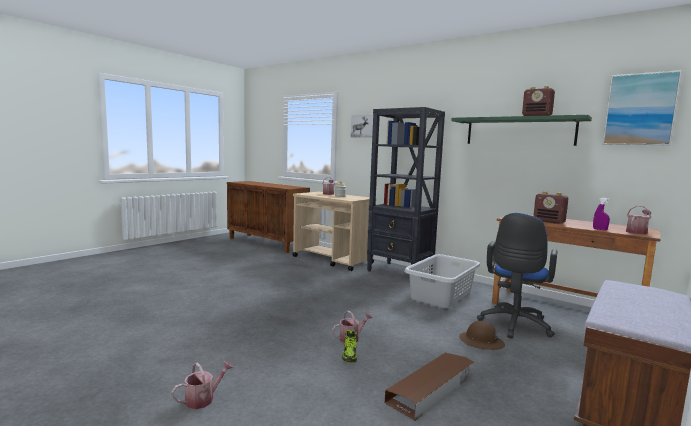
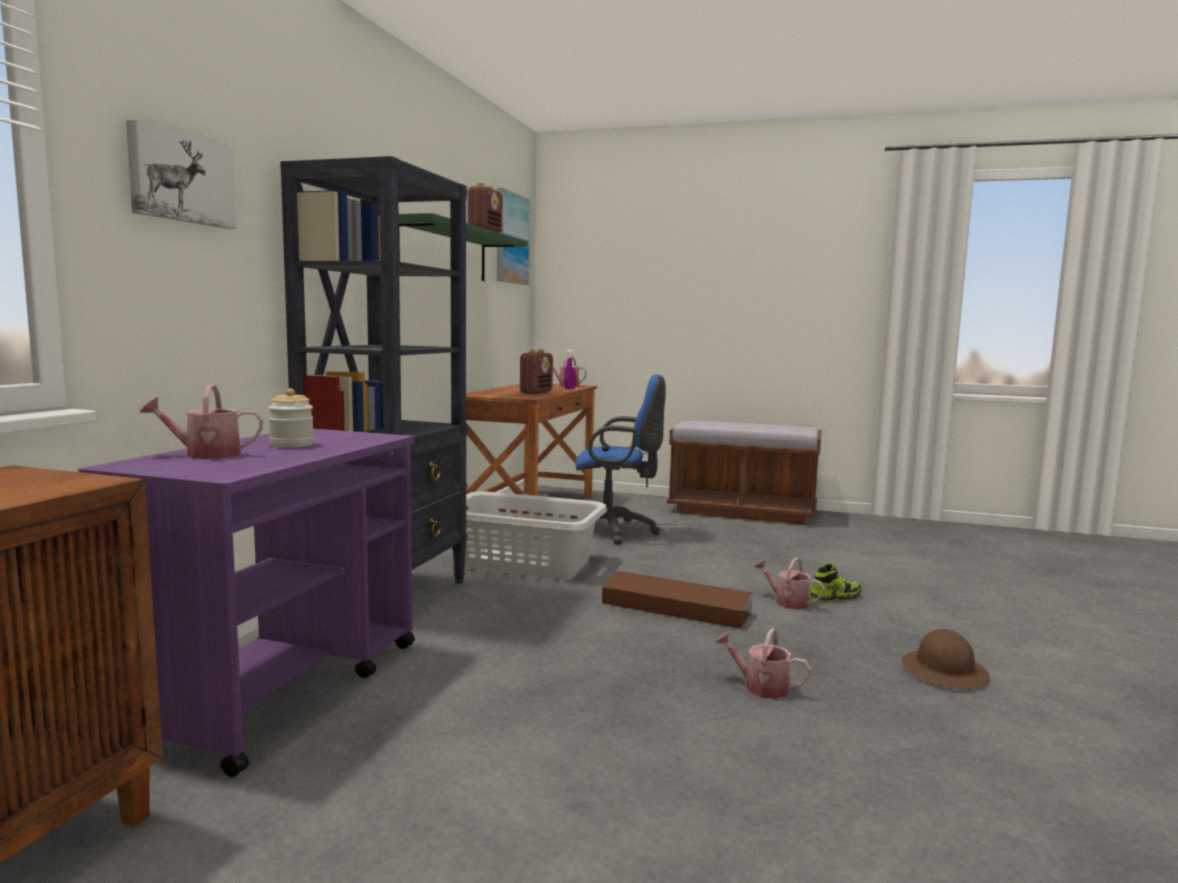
camera: 110 degrees left, 0 degrees up
watering can [171,361,234,409] -> watering can moved to [715,628,811,699]
beige cart [292,192,377,271] -> purple cart [78,428,415,777]
brown storage box [385,353,473,421] -> brown storage box moved to [602,571,753,629]
brown hard hat [459,321,505,350] -> brown hard hat moved to [902,629,990,689]

